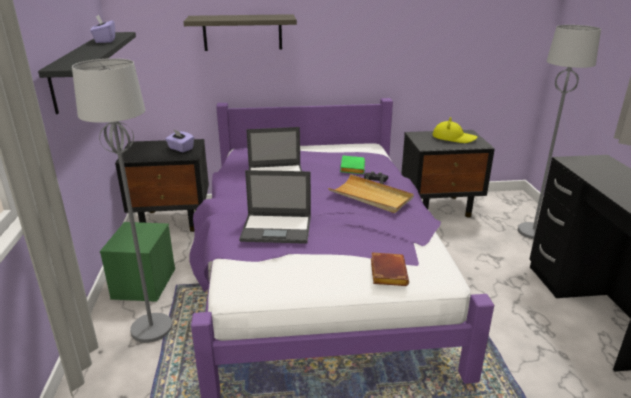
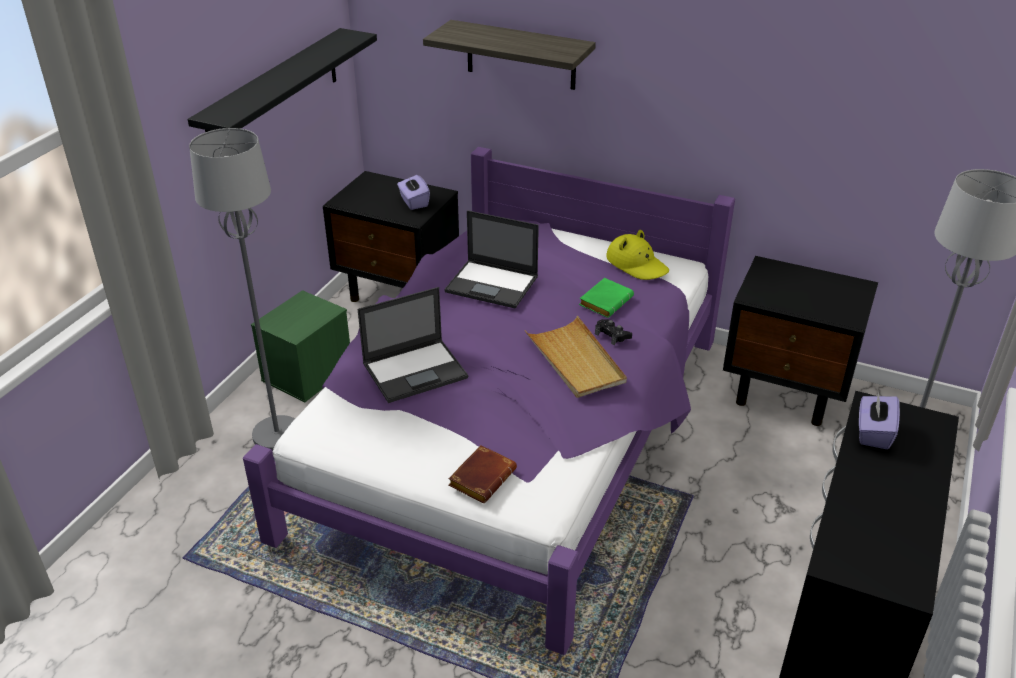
camera: 30 degrees right, 10 degrees up
purple tissue box [90,15,115,43] -> purple tissue box moved to [859,391,900,449]
laptop [239,170,311,244] -> laptop turned 60 degrees counterclockwise [358,287,468,403]
yellow hat [433,117,477,143] -> yellow hat moved to [606,230,669,280]

